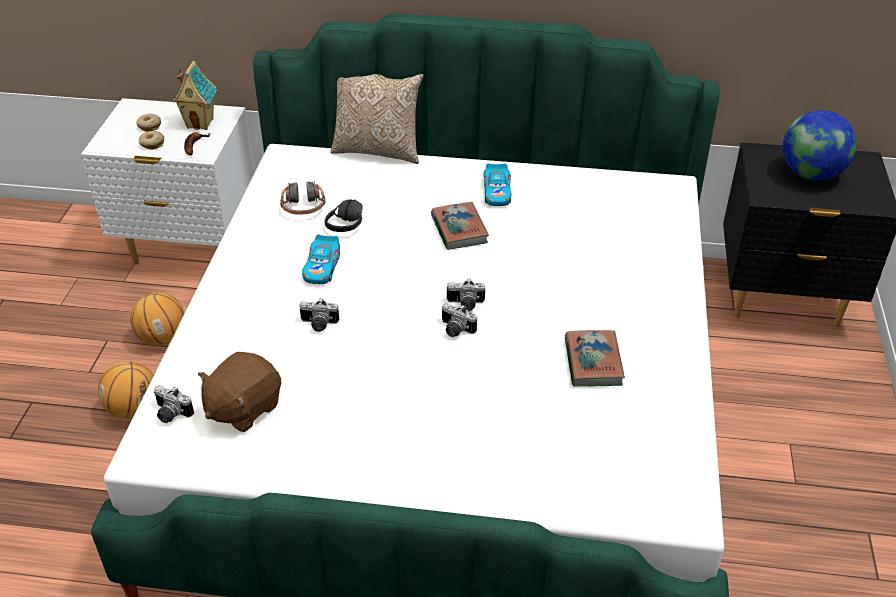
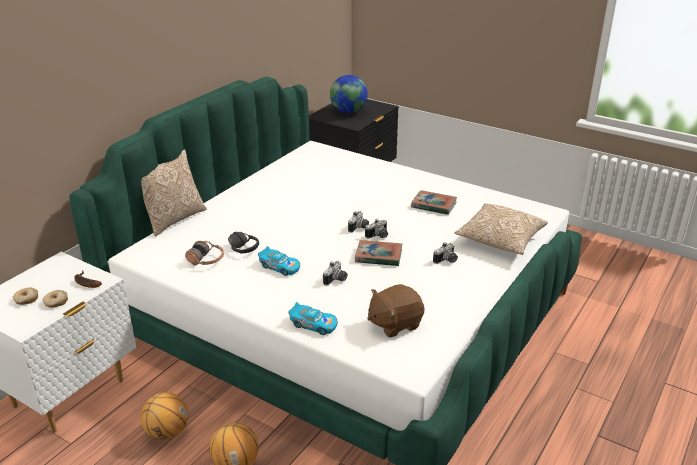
camera: 65 degrees left, 10 degrees down
camera [153,385,194,423] -> camera moved to [433,243,458,264]
toy house [172,61,217,130] -> none
brown plush toy [198,352,281,432] -> brown plush toy turned 90 degrees clockwise [367,284,425,338]
book [431,202,489,250] -> book moved to [355,240,402,266]
toy car [483,163,511,206] -> toy car moved to [289,302,338,335]
none -> pillow [455,204,548,255]

